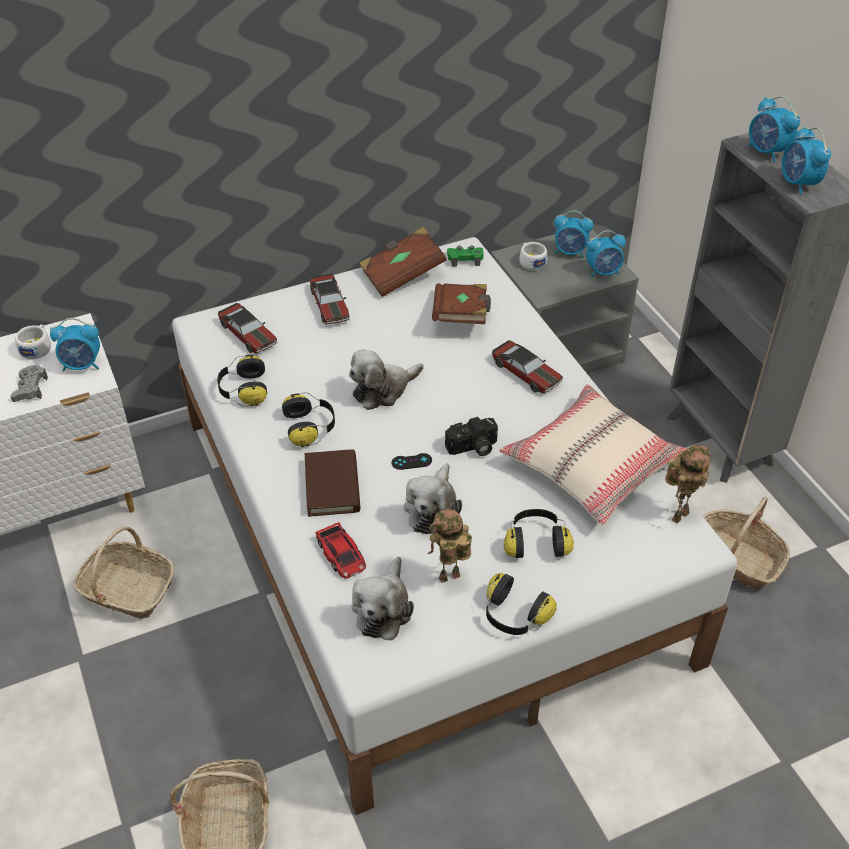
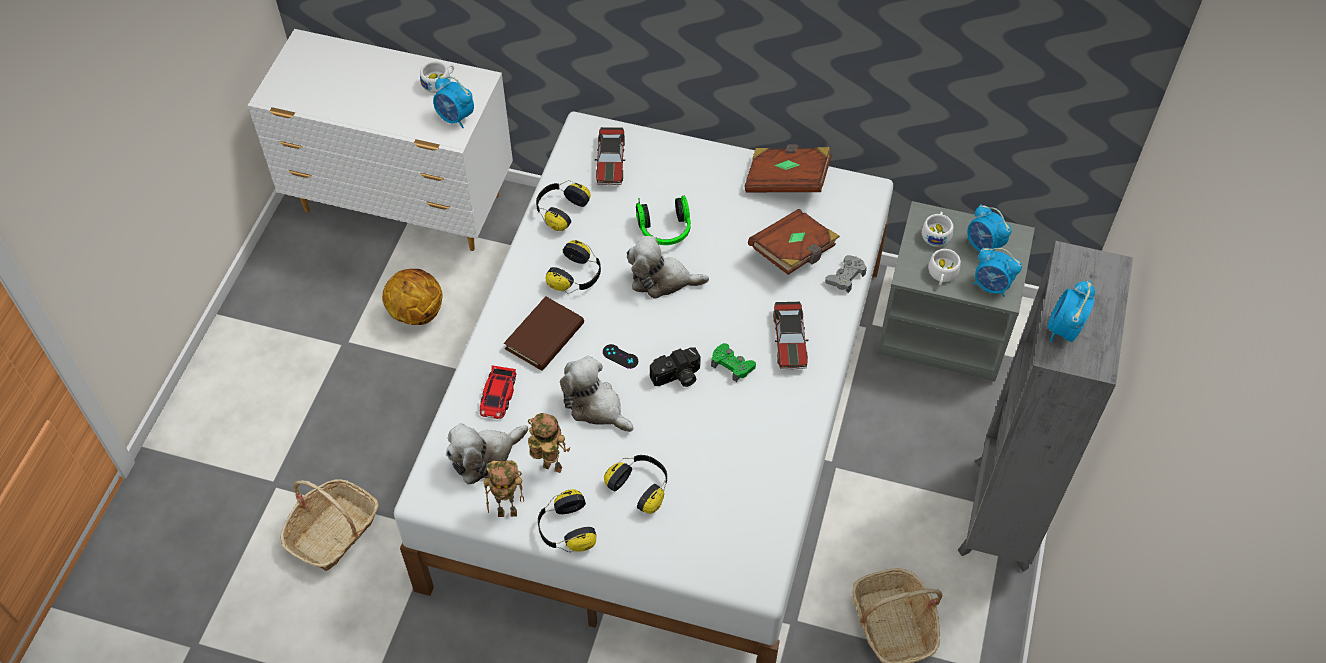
camera: 40 degrees right, 10 degrees up
grey game controller [10,365,48,402] -> grey game controller moved to [825,255,866,293]
basket [73,527,174,619] -> basketball [382,269,442,325]
toy car [310,273,350,325] -> none
plush toy [404,463,462,534] -> plush toy turned 75 degrees clockwise [560,356,634,432]
camera [445,417,498,456] -> camera turned 45 degrees counterclockwise [650,347,701,387]
green game controller [447,245,484,267] -> green game controller moved to [711,343,756,382]
beige pillow [499,384,687,525] -> none
toy robot [665,445,710,523] -> toy robot moved to [484,460,524,517]
alarm clock [748,96,800,162] -> none
none -> headphones [636,196,691,245]
none -> white cup [928,249,961,285]

